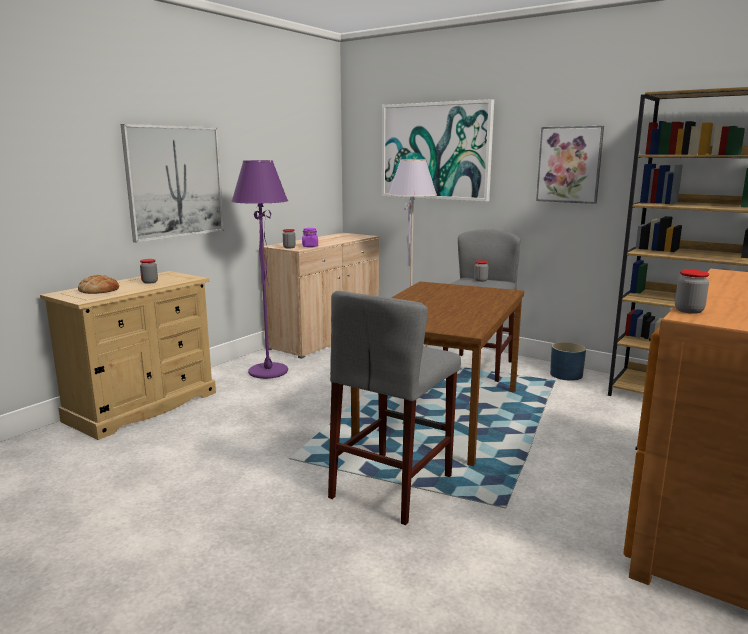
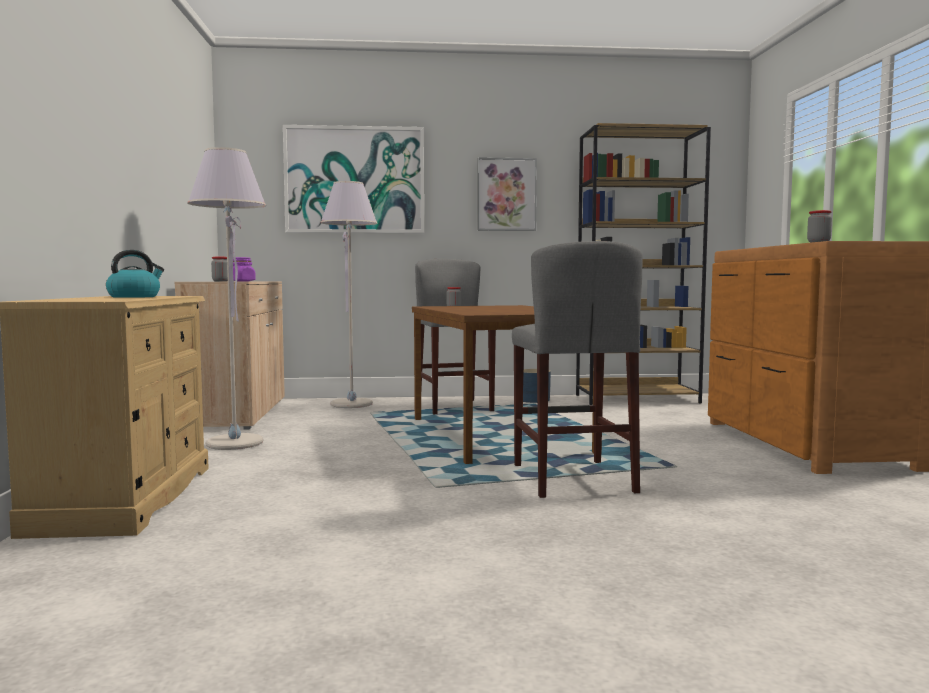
camera: 40 degrees left, 10 degrees down
bread [78,275,119,294] -> none
picture [121,124,224,243] -> none
jar [140,259,158,284] -> kettle [106,250,164,298]
purple floor lamp [231,160,288,379] -> grey floor lamp [187,147,266,450]

